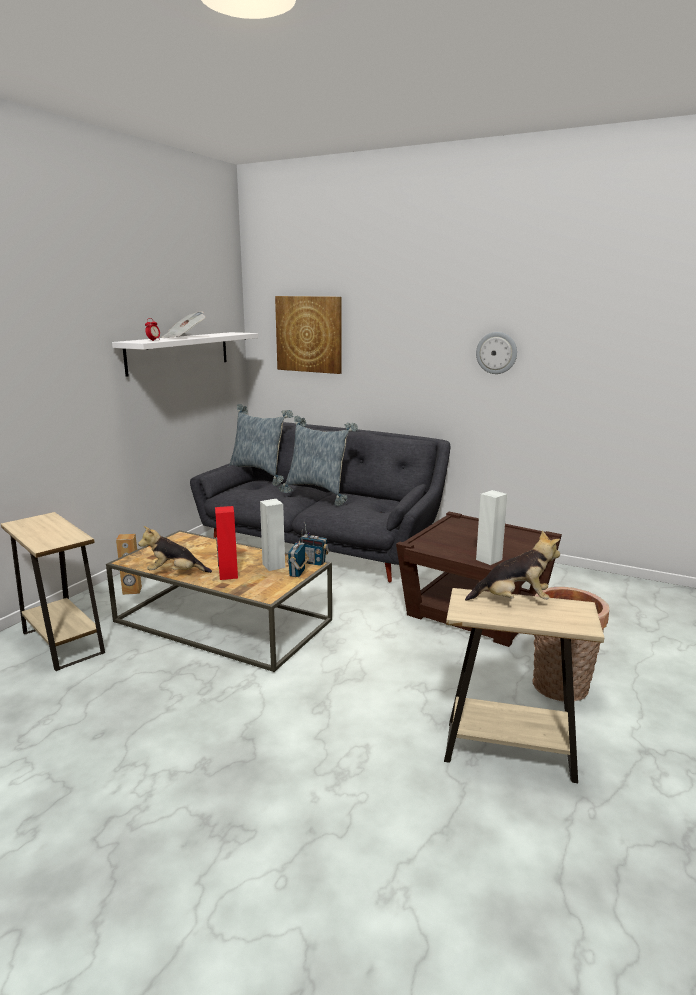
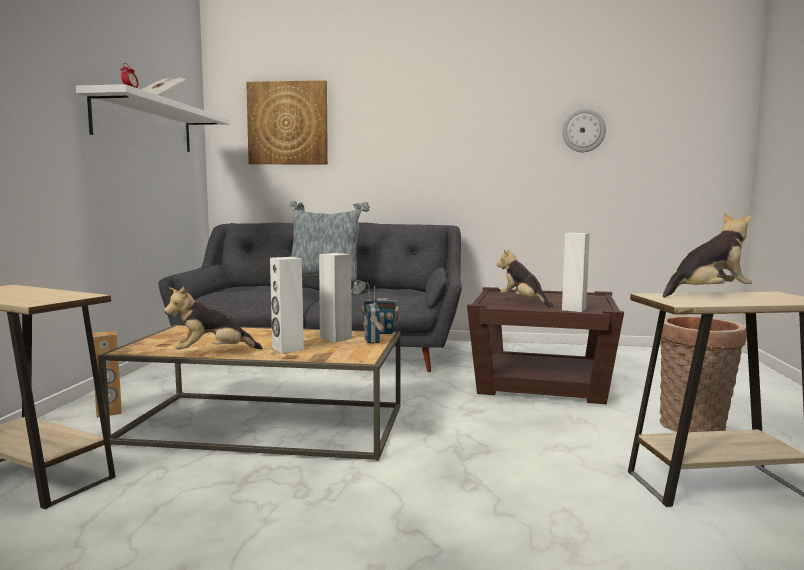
camera: 20 degrees left, 10 degrees down
red speaker [215,506,238,580] -> white speaker [270,257,304,353]
pillow [227,404,293,486] -> none
wall clock [476,332,517,374] -> wall clock moved to [562,109,606,152]
none -> plush toy [497,249,553,307]

